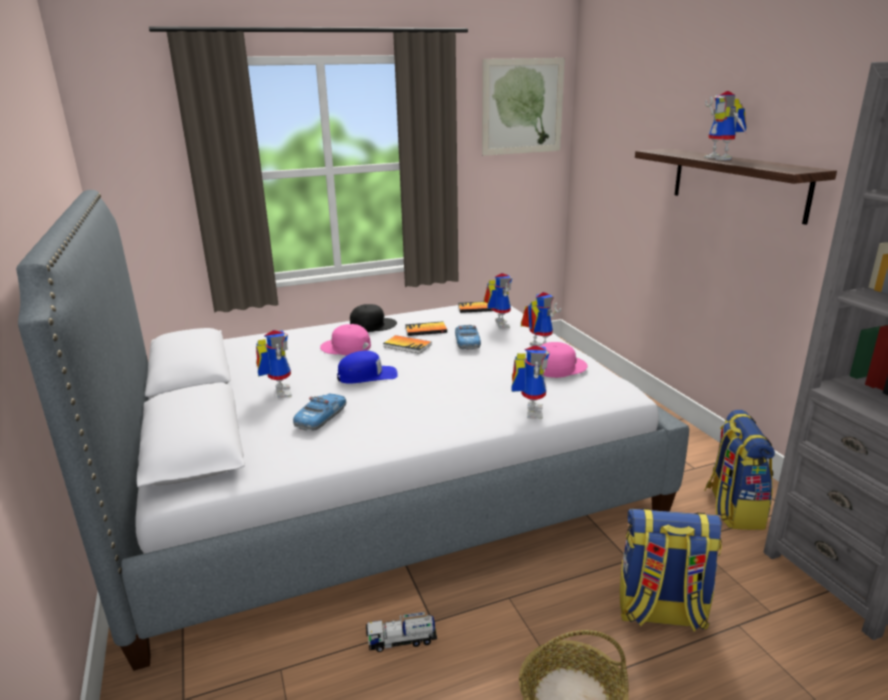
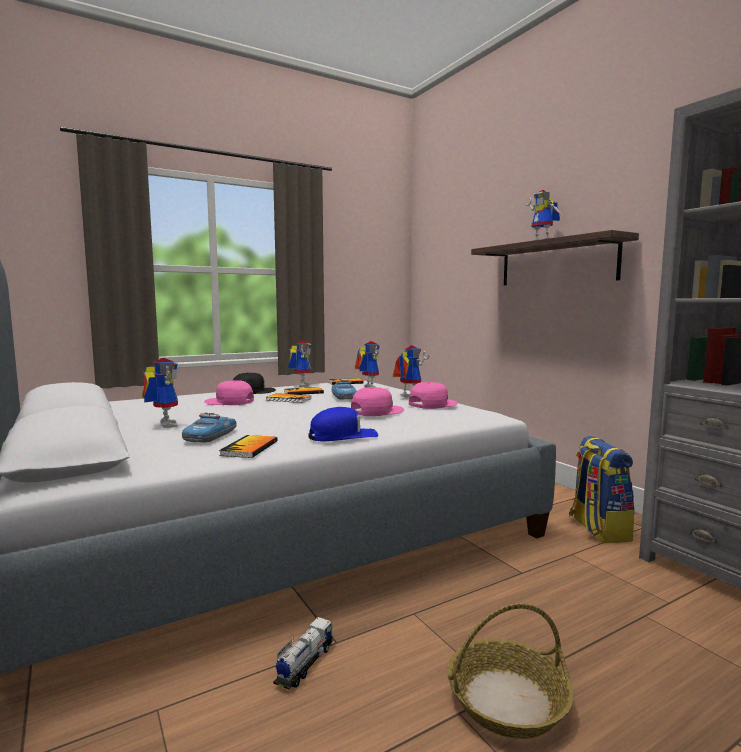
camera: 10 degrees left, 15 degrees down
blue cap [337,350,398,384] -> blue cap moved to [308,407,378,442]
toy truck [366,612,437,652] -> toy truck turned 135 degrees clockwise [273,617,332,690]
picture [482,58,565,156] -> none
toy robot [511,345,550,419] -> toy robot moved to [288,340,311,387]
backpack [620,508,722,632] -> none
none -> book [219,435,278,458]
none -> pink cap [351,387,404,416]

